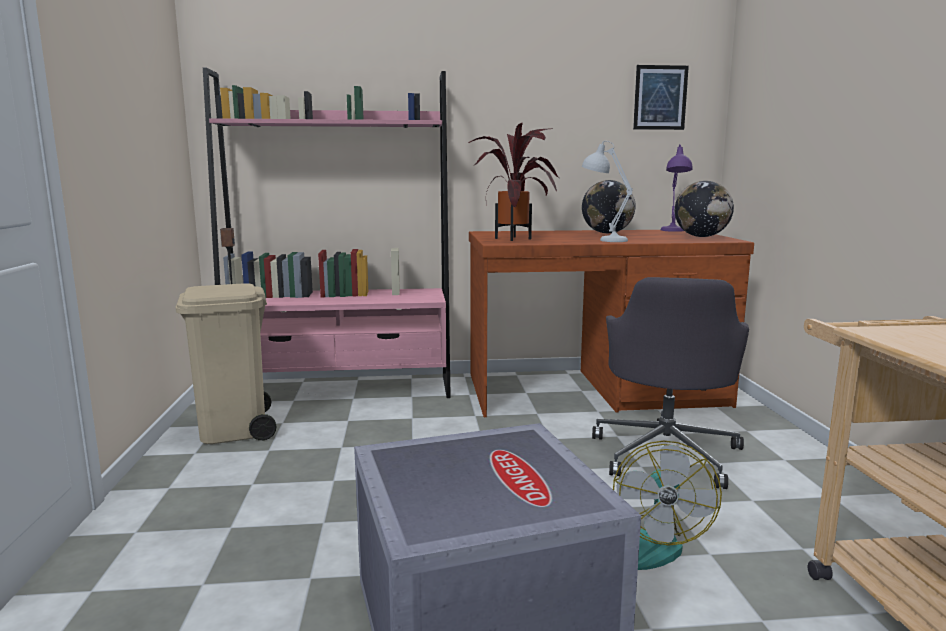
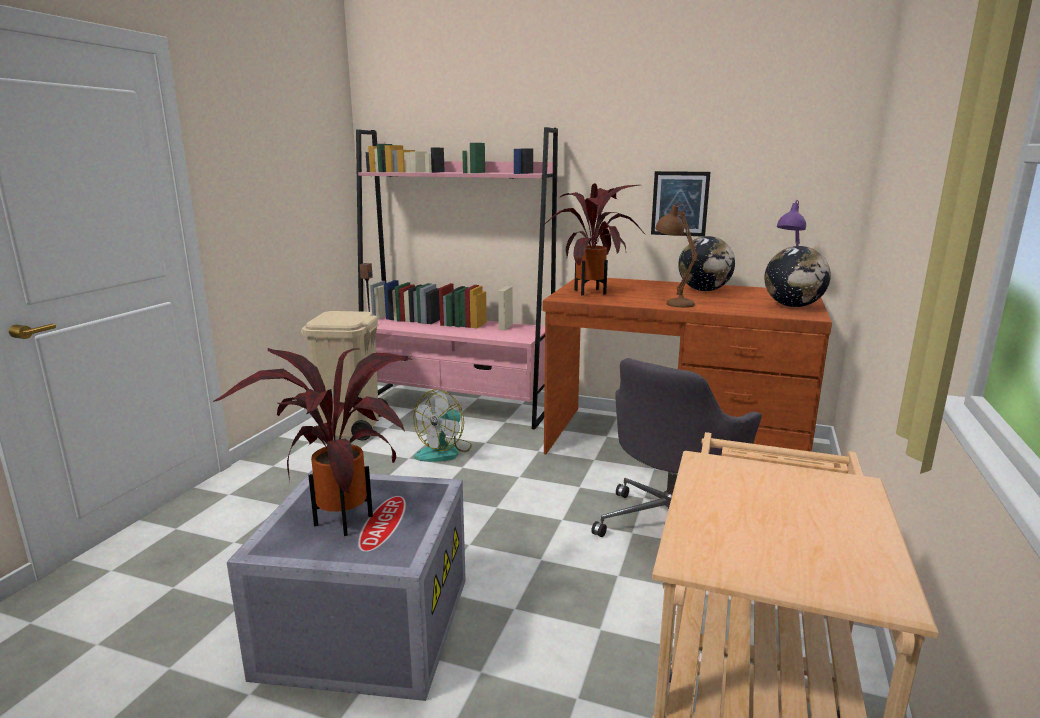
camera: 25 degrees right, 5 degrees up
white table lamp [582,141,633,242] -> brown table lamp [655,203,697,308]
fan [613,441,722,570] -> fan moved to [413,389,472,462]
picture [633,65,689,130] -> picture moved to [651,171,710,237]
none -> potted plant [213,348,412,536]

